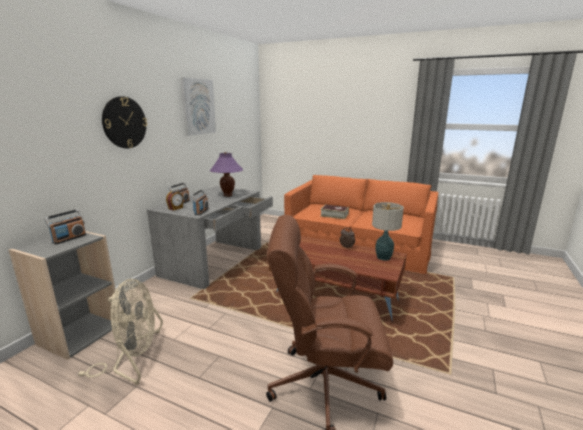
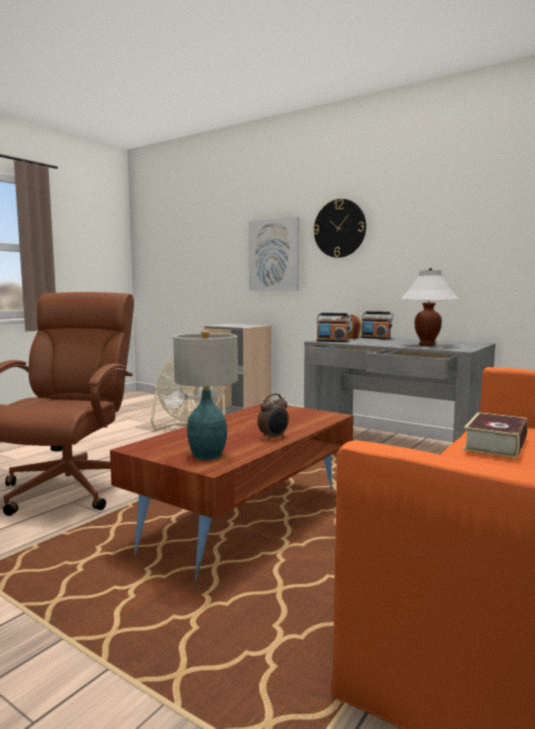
camera: 100 degrees right, 10 degrees down
radio [44,209,86,245] -> none
picture [181,77,216,136] -> picture moved to [249,217,300,290]
purple table lamp [210,152,243,197] -> white table lamp [401,268,459,346]

